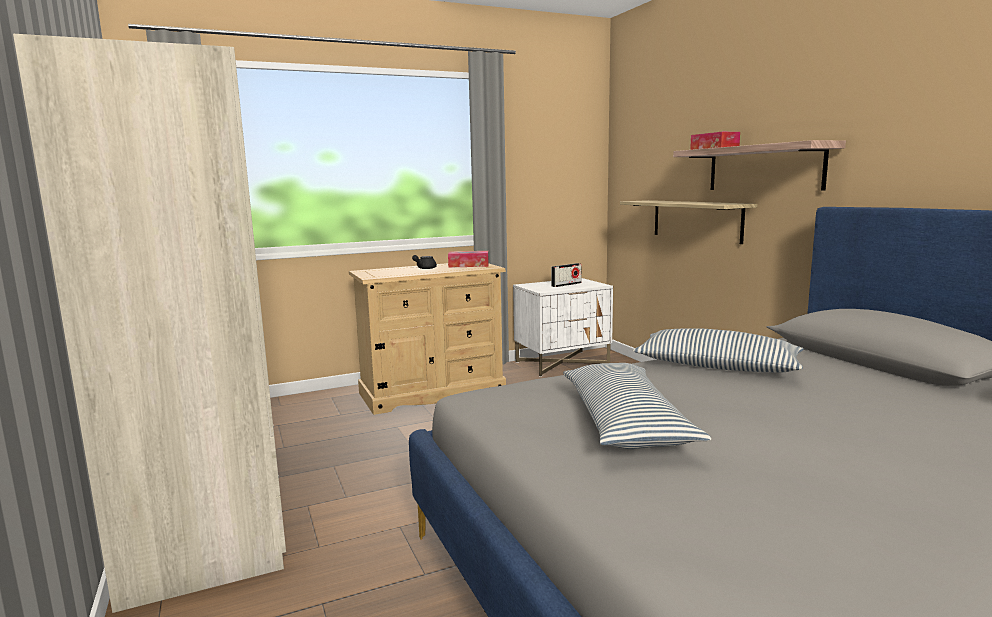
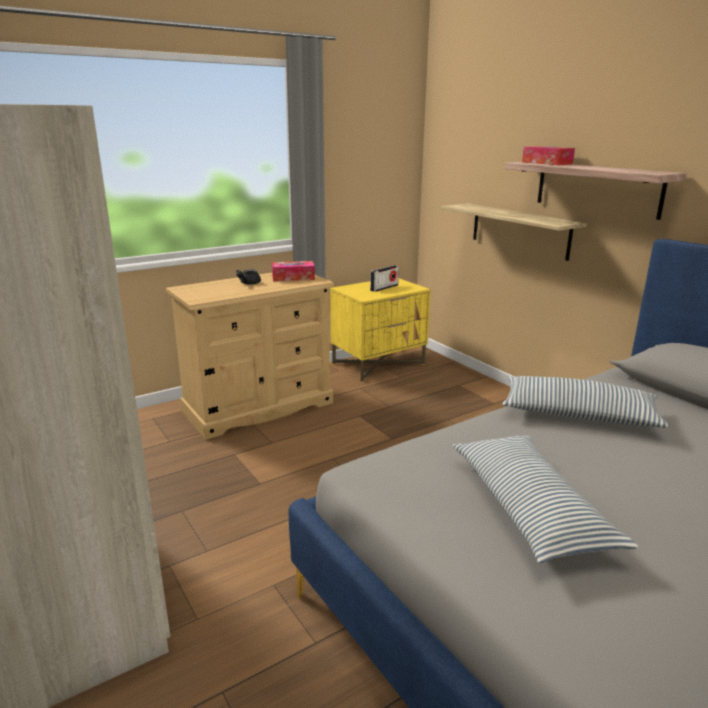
camera: 10 degrees left, 10 degrees up
white nightstand [513,278,613,377] -> yellow nightstand [330,278,431,382]

